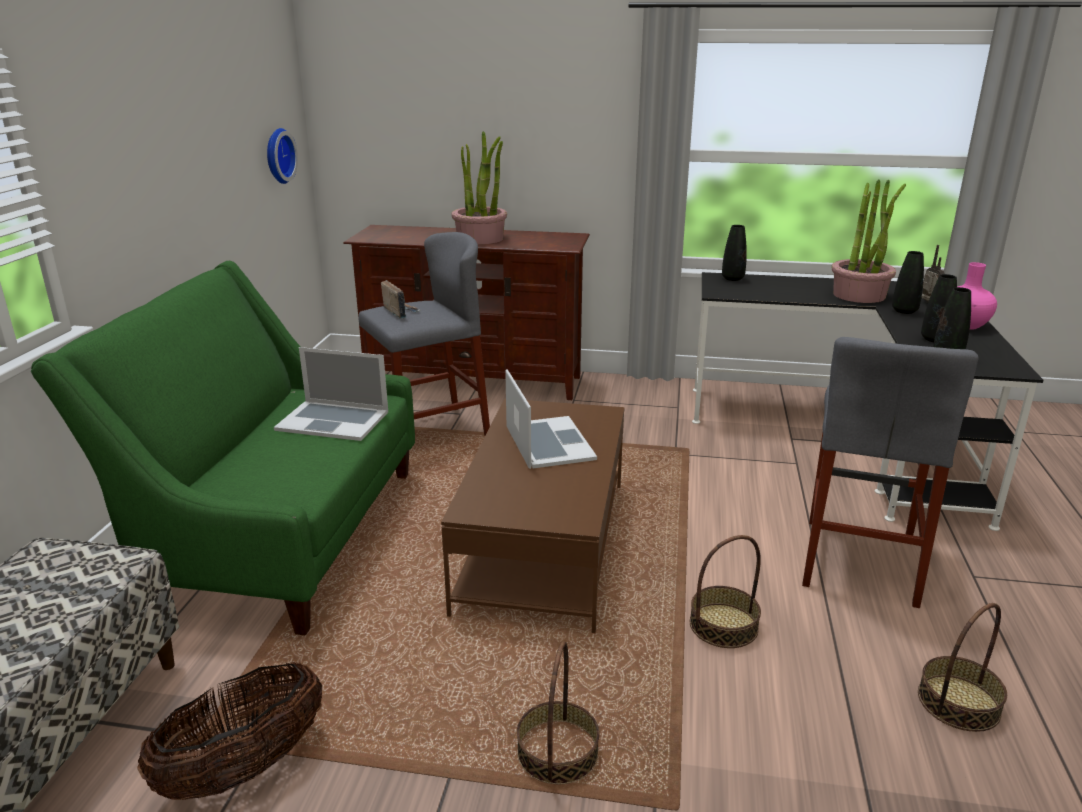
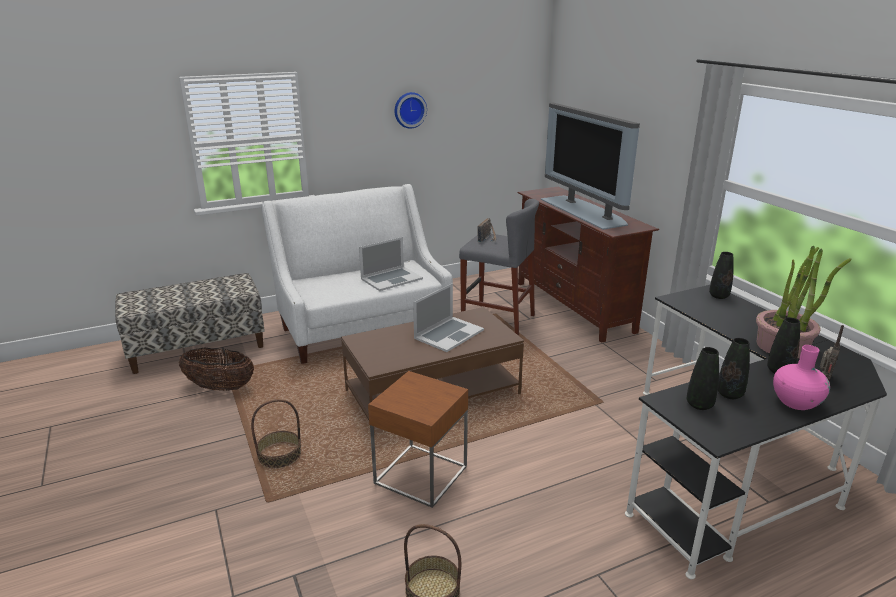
camera: 55 degrees right, 0 degrees up
green sofa [31,261,415,635] -> white sofa [261,184,453,364]
wall clock [267,128,298,184] -> wall clock moved to [395,92,427,129]
laptop [274,347,388,441] -> laptop turned 105 degrees counterclockwise [359,237,423,291]
potted plant [451,131,507,244] -> television [541,103,640,230]
basket [690,535,761,648] -> brown side table [368,371,468,508]
grey stool [802,337,979,608] -> none

